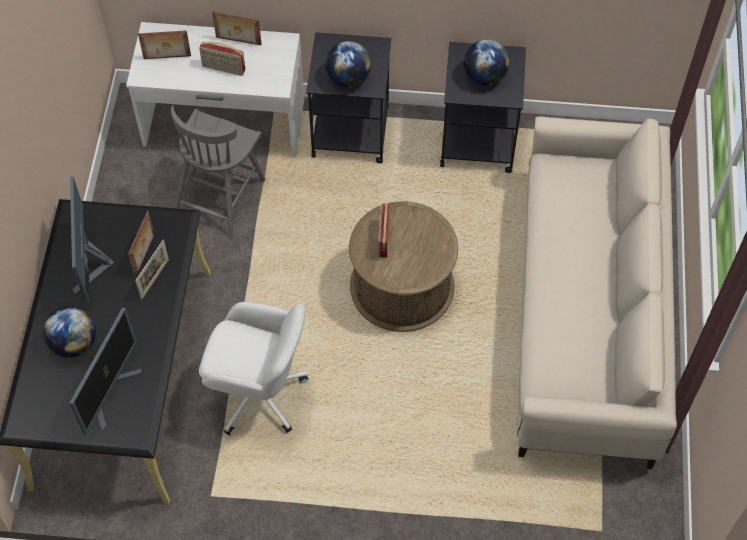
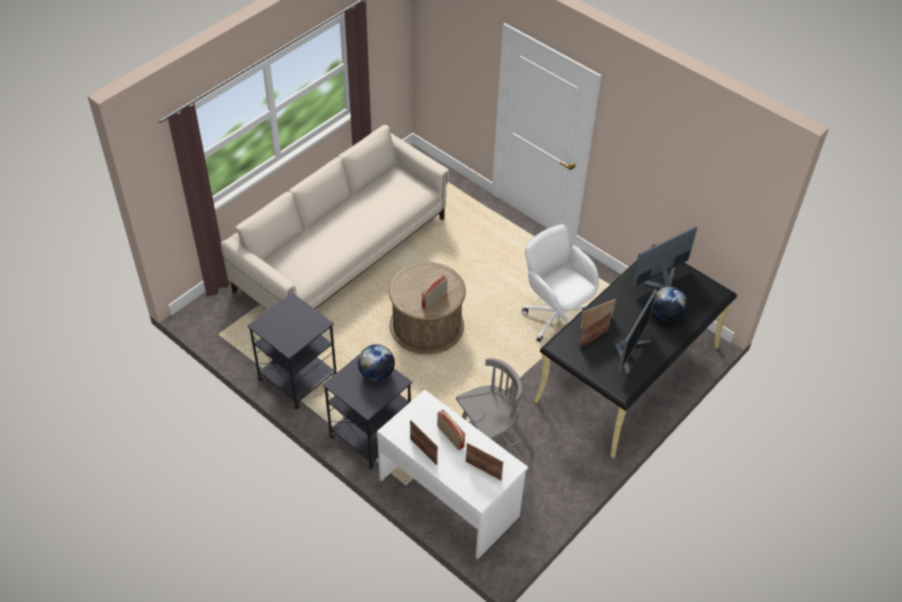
camera: 145 degrees left, 10 degrees down
globe [464,39,509,85] -> none

